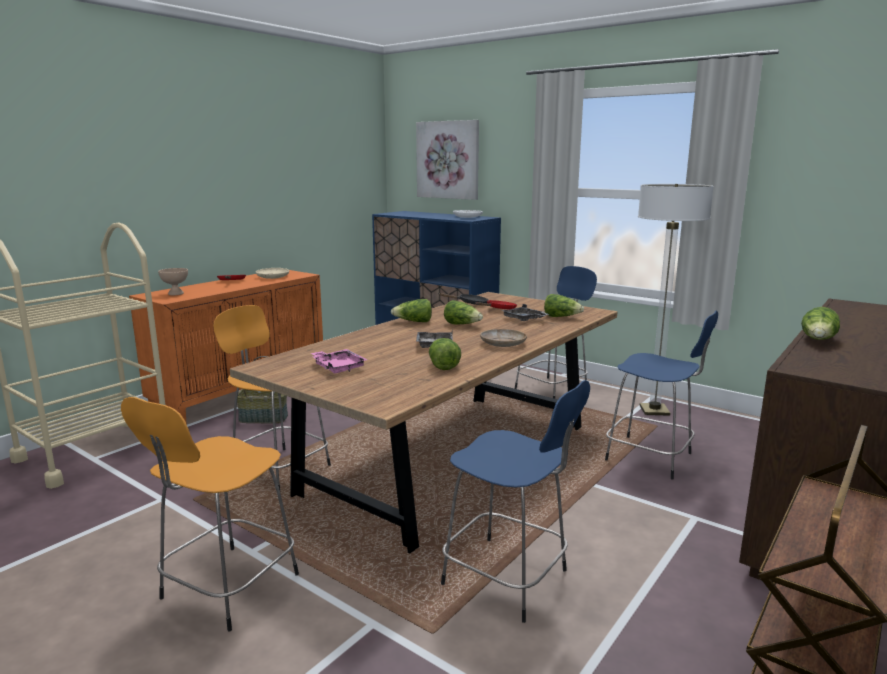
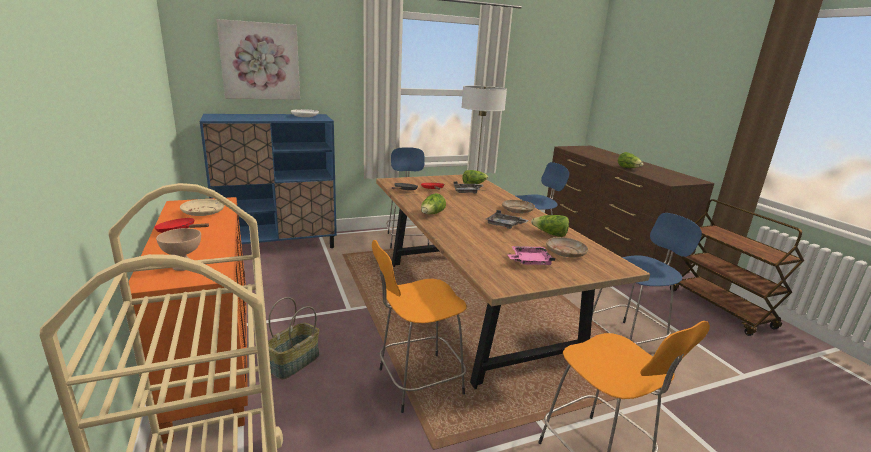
camera: 60 degrees left, 5 degrees up
lettuce [444,300,483,325] -> none
none -> beige plate [546,237,588,257]

